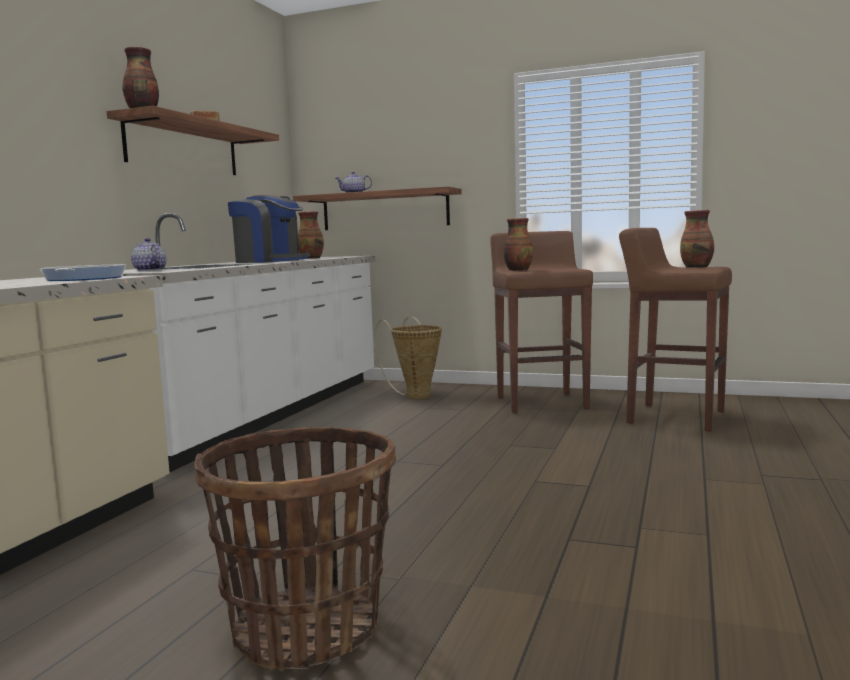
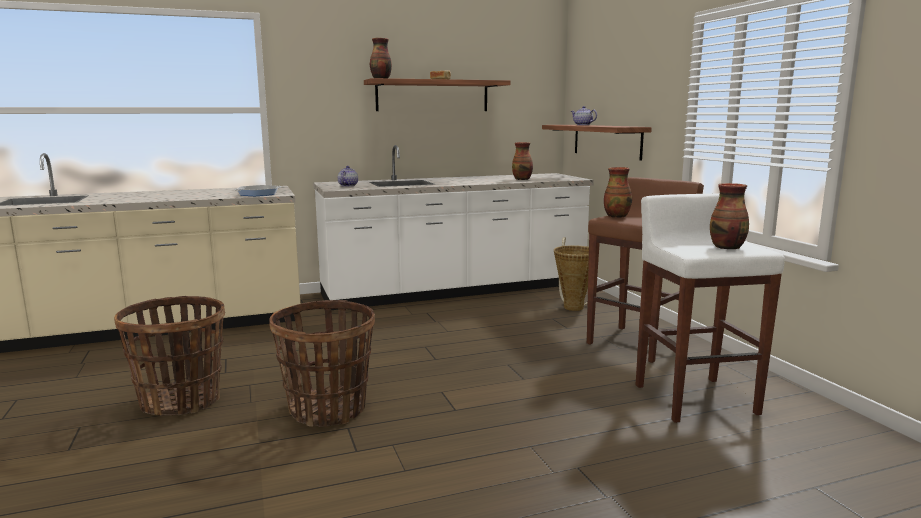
camera: 50 degrees right, 5 degrees up
coffee machine [228,195,310,263] -> none
brown stool [619,228,732,432] -> white stool [636,193,785,423]
none -> basket [269,300,375,427]

